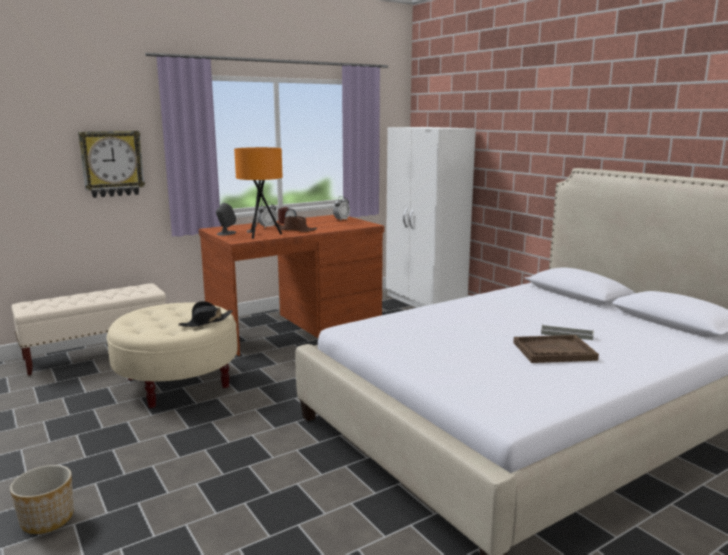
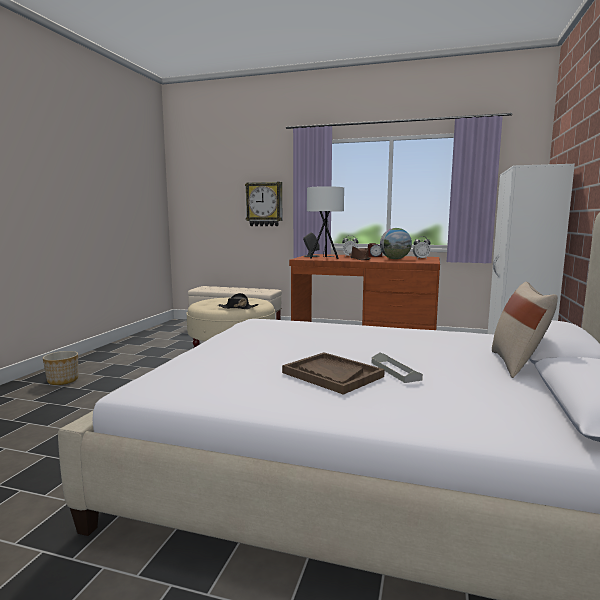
camera: 50 degrees right, 5 degrees down
orange table lamp [234,147,283,239] -> white table lamp [307,186,344,259]
none -> globe [380,228,412,259]
none -> beige pillow [492,282,558,378]

